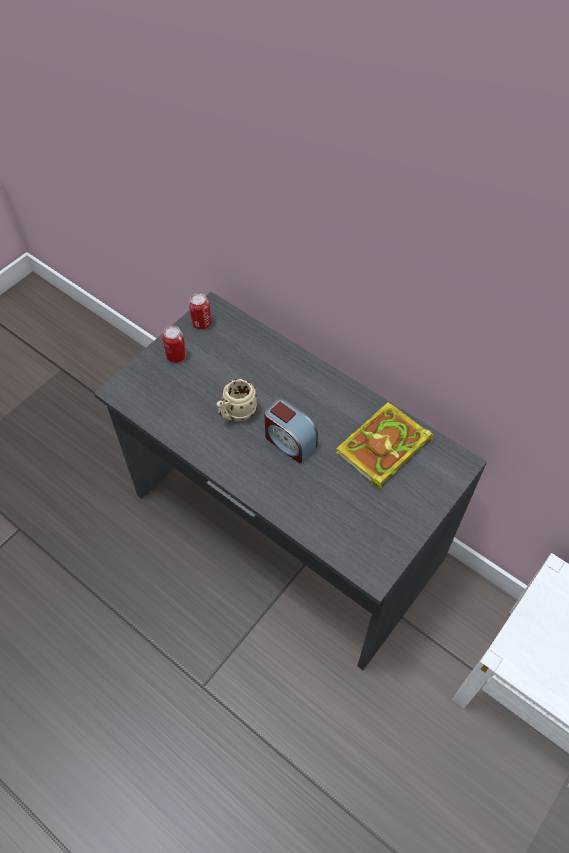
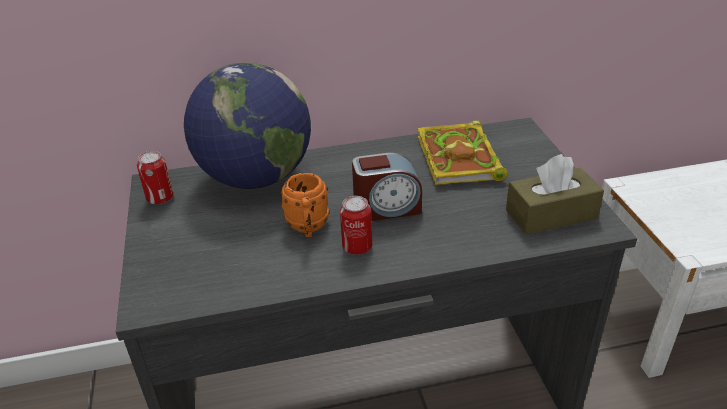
camera: 50 degrees left, 20 degrees down
can [162,326,186,363] -> can moved to [340,196,372,255]
beige mug [216,379,257,422] -> orange mug [280,173,330,237]
none -> globe [184,62,311,189]
none -> brown tissue box [506,154,604,235]

